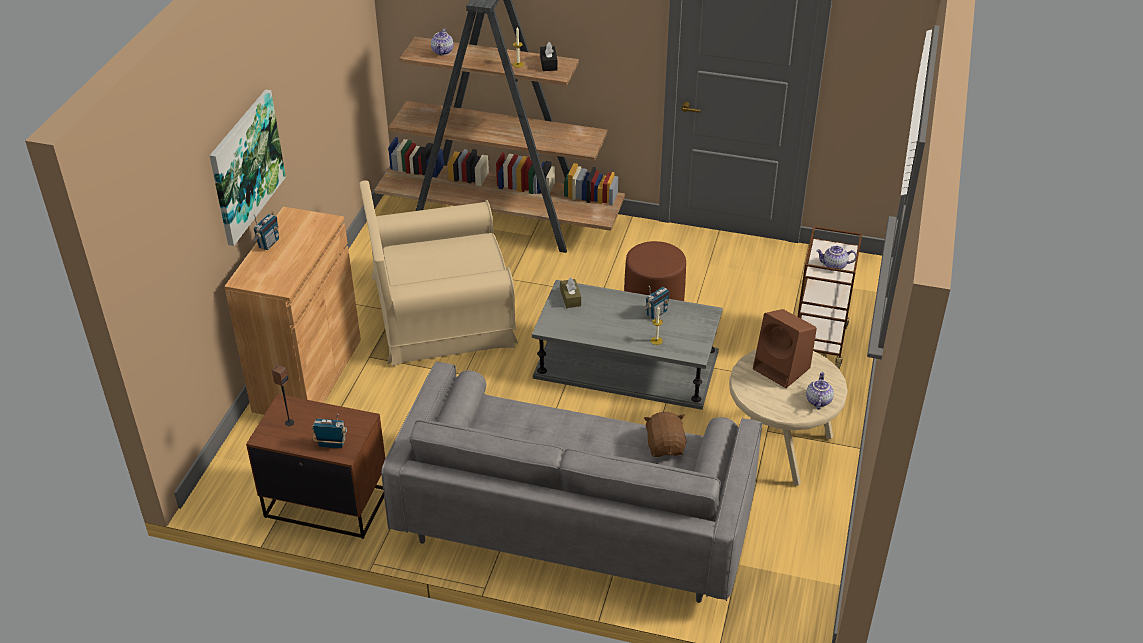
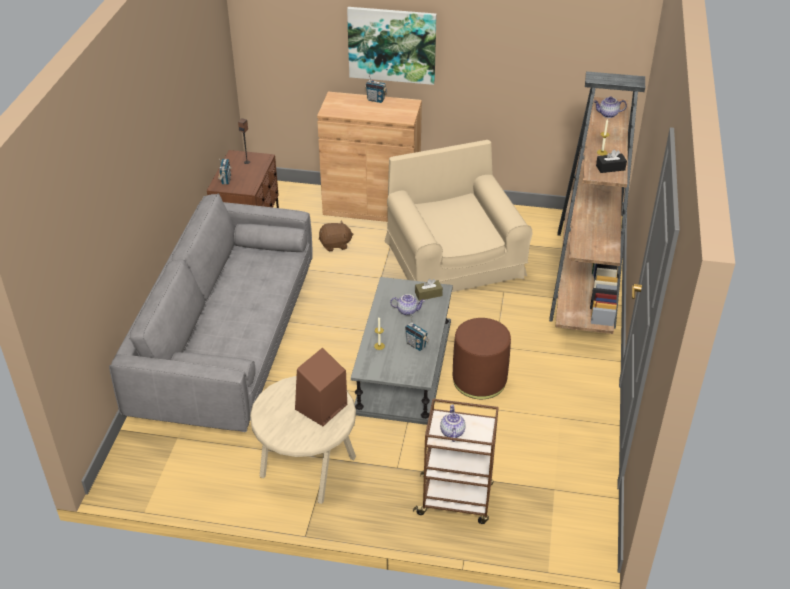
camera: 85 degrees right, 0 degrees up
brown plush toy [644,412,686,457] -> brown plush toy moved to [319,220,354,252]
teapot [806,372,834,409] -> teapot moved to [390,294,425,316]

